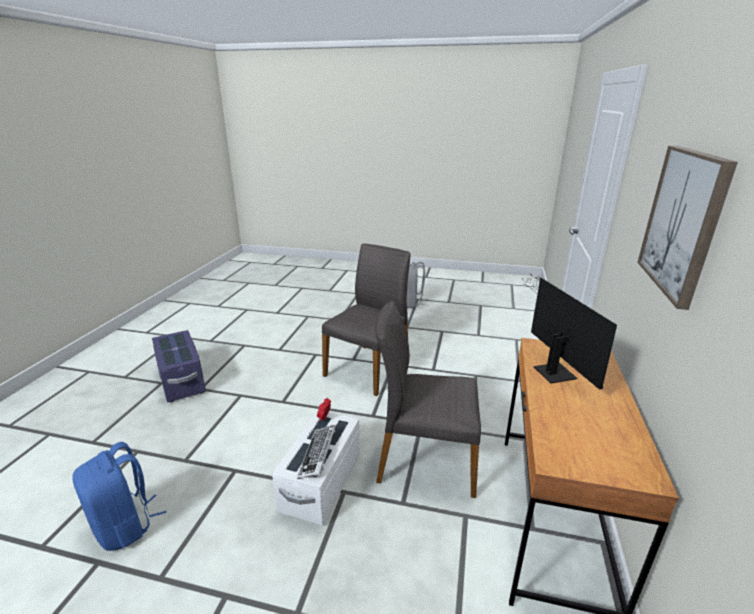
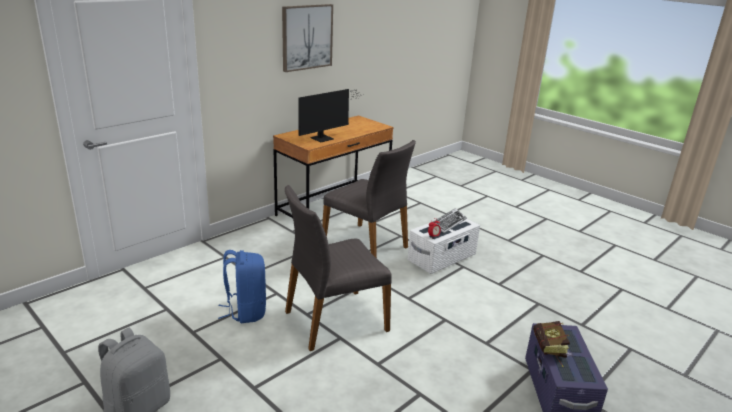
camera: 150 degrees left, 0 degrees up
blue backpack [72,442,166,551] -> blue backpack moved to [218,250,266,323]
monitor [524,274,617,390] -> monitor turned 150 degrees counterclockwise [298,89,359,142]
none -> book [533,321,570,367]

